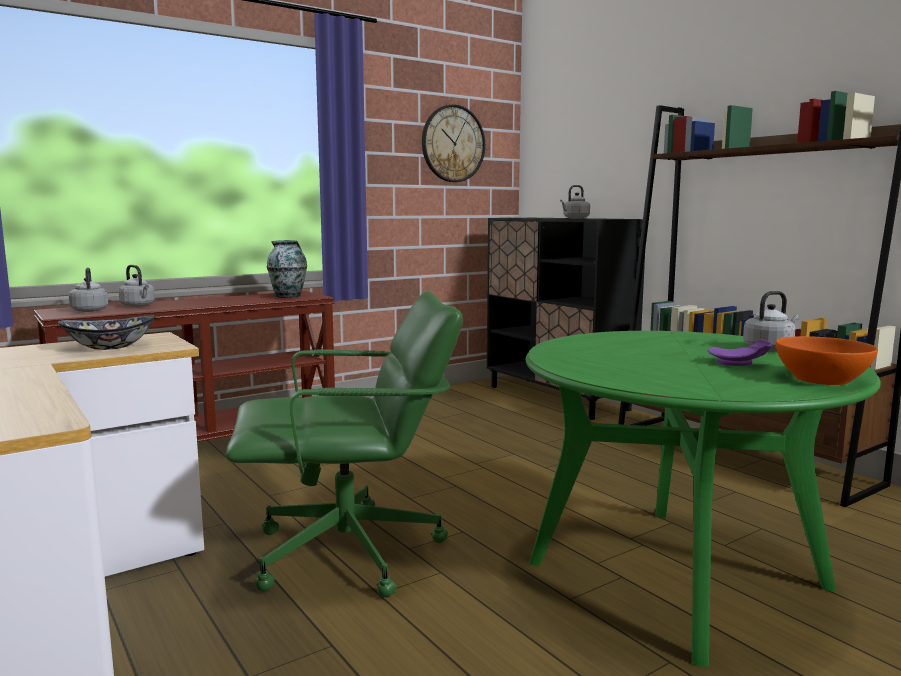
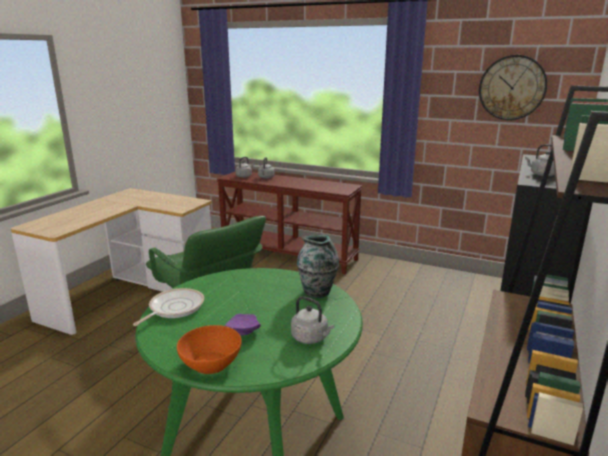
camera: 60 degrees right, 10 degrees up
bowl [58,315,155,350] -> none
vase [267,240,307,298] -> vase moved to [297,235,339,298]
none -> frying pan [133,288,204,326]

